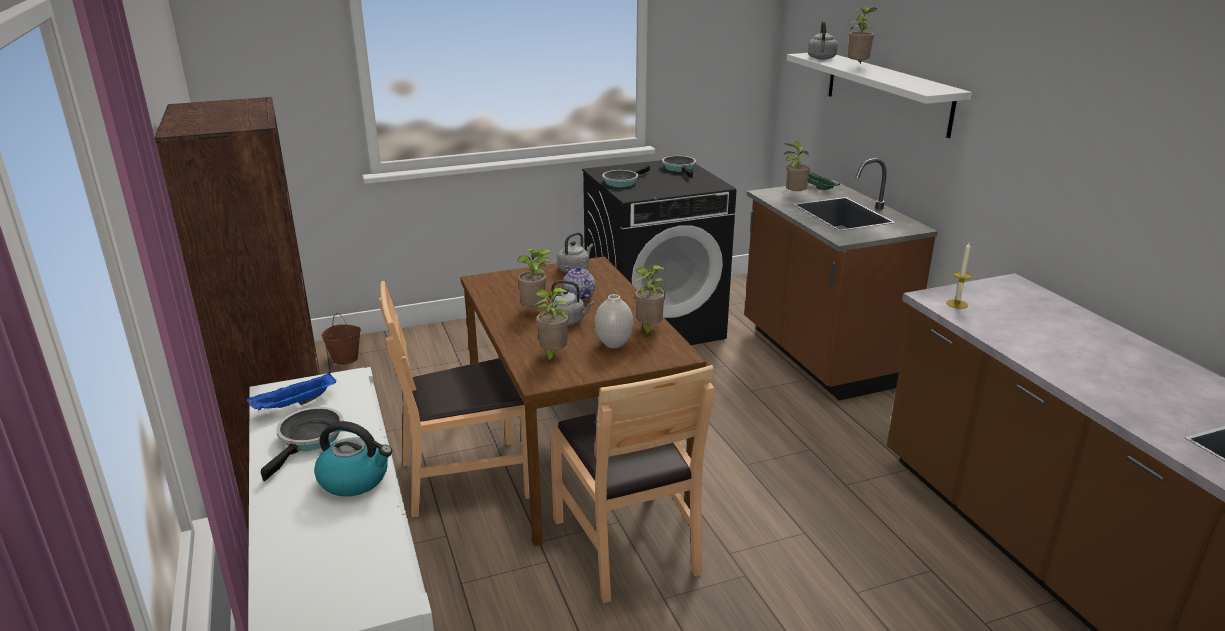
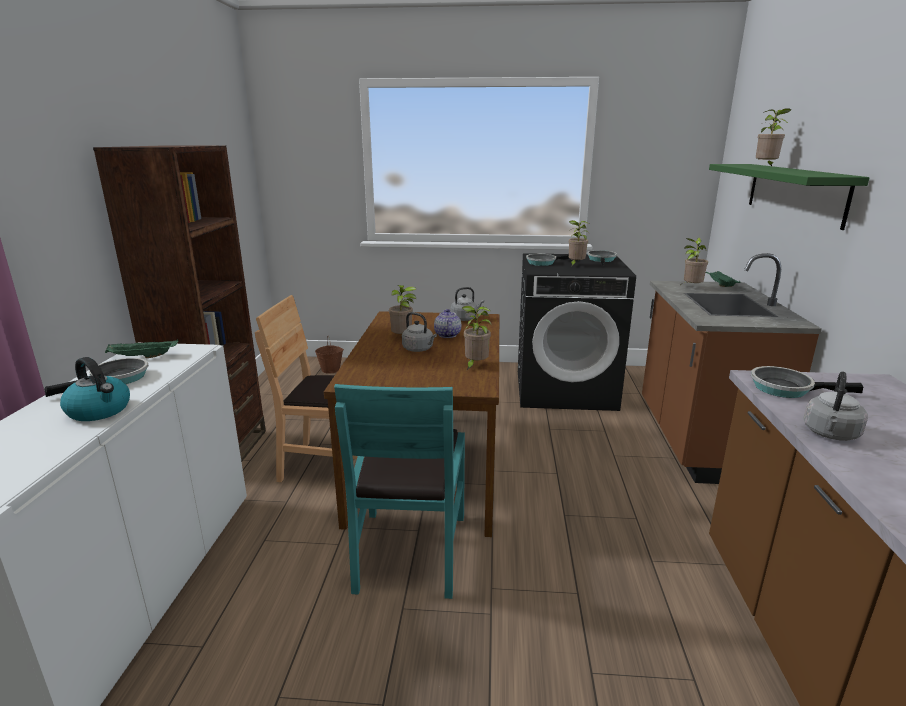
camera: 25 degrees right, 5 degrees down
blue tray [247,372,336,410] -> green tray [105,339,178,358]
potted plant [534,287,569,363] -> potted plant moved to [569,220,589,267]
brown chair [550,365,714,603] -> turquoise chair [334,384,465,599]
white vase [595,294,634,348] -> none
white shelf [787,53,972,138] -> green shelf [709,164,870,230]
grey kettle [808,21,838,59] -> grey kettle moved to [803,371,868,441]
candle [946,243,972,309] -> frying pan [751,366,863,398]

